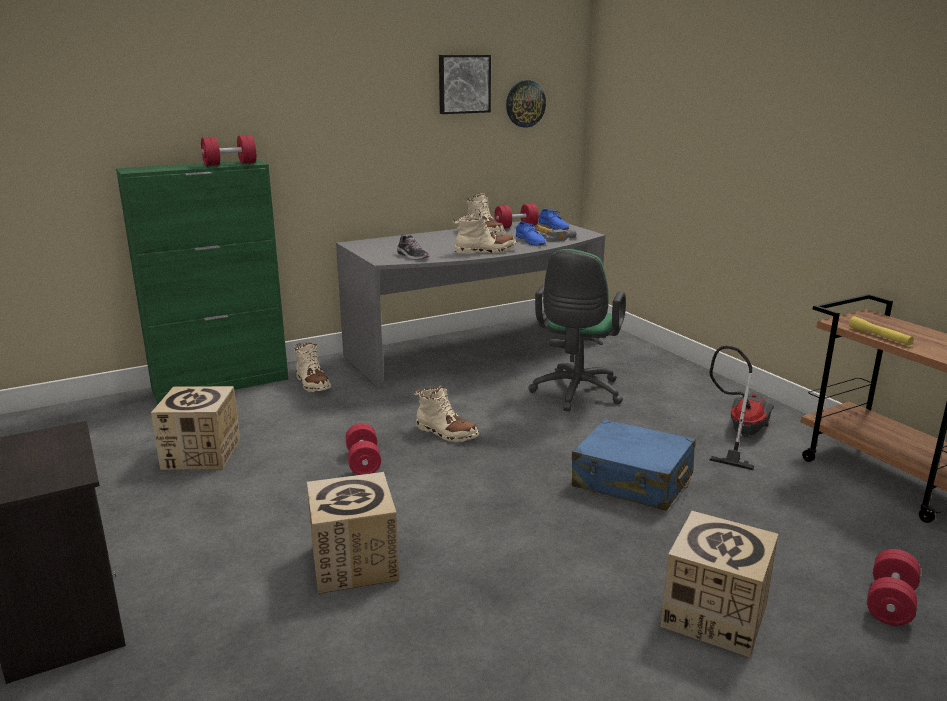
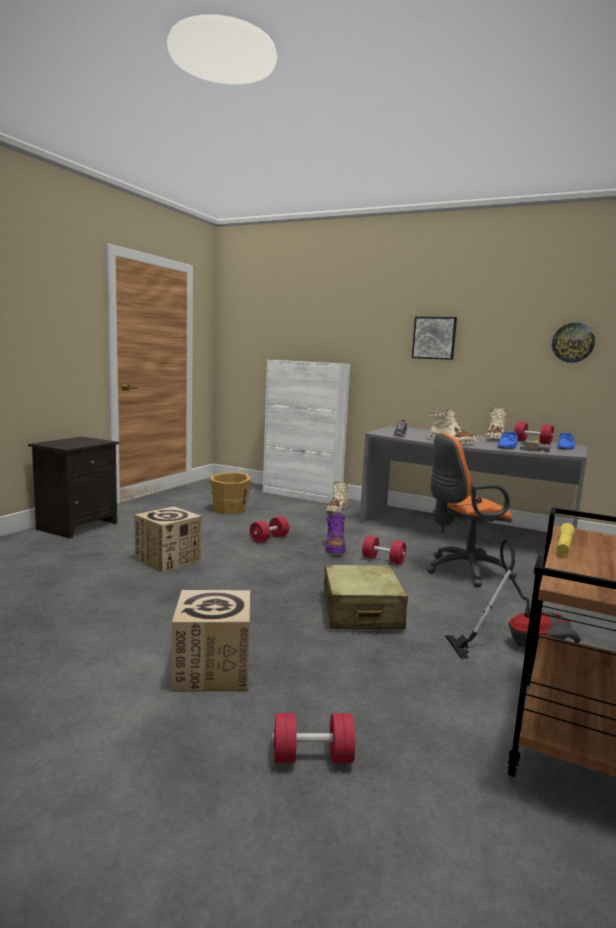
camera: 55 degrees right, 10 degrees down
green cabinet [116,160,288,404] -> white cabinet [263,360,350,503]
cardboard box [151,386,240,470] -> orange bucket [206,472,254,514]
red dumbbell [201,135,256,166] -> red dumbbell moved to [362,535,406,565]
beige boot [414,385,479,442] -> purple boot [325,513,346,553]
picture [439,55,491,114] -> picture moved to [412,317,457,360]
green office chair [528,249,626,411] -> orange office chair [426,433,516,587]
blue suitcase [572,419,696,511] -> beige suitcase [322,565,408,630]

